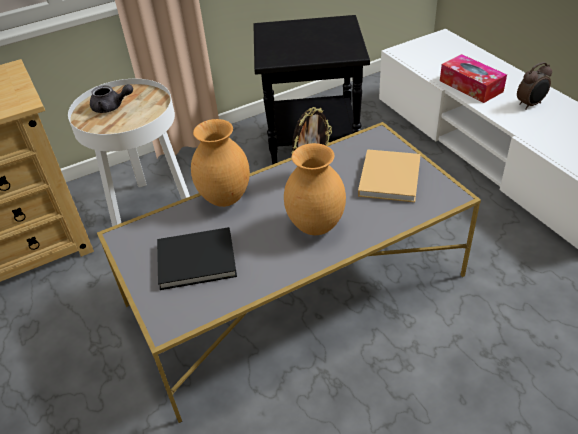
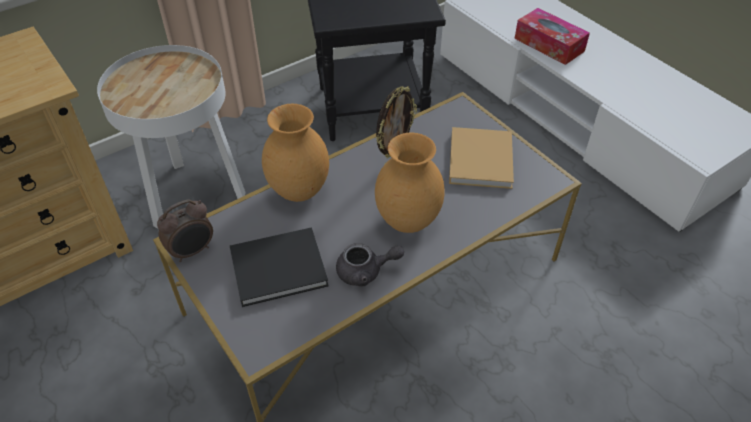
camera: 10 degrees left, 5 degrees up
grey teapot [90,84,133,113] -> grey teapot moved to [336,243,404,287]
alarm clock [517,62,552,110] -> alarm clock moved to [157,199,213,262]

